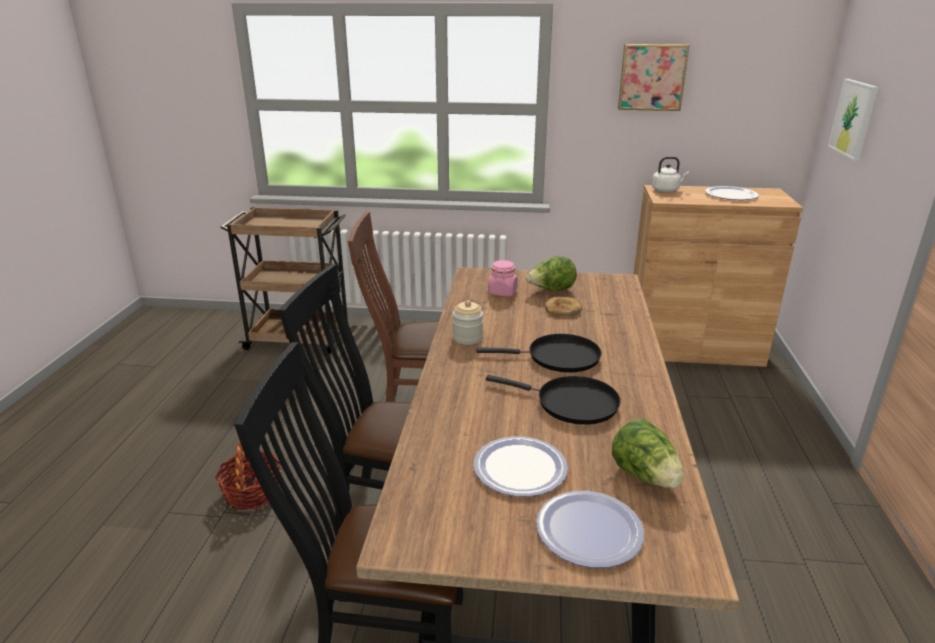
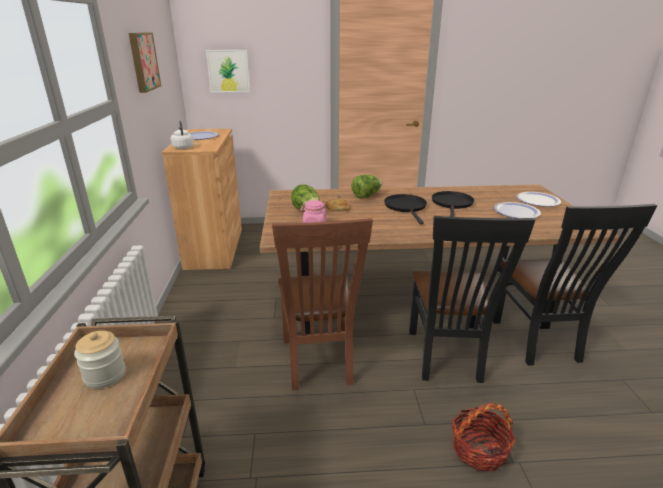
camera: 100 degrees left, 0 degrees up
jar [452,300,483,345] -> jar moved to [74,331,125,389]
lettuce [612,419,684,488] -> lettuce moved to [351,175,382,199]

